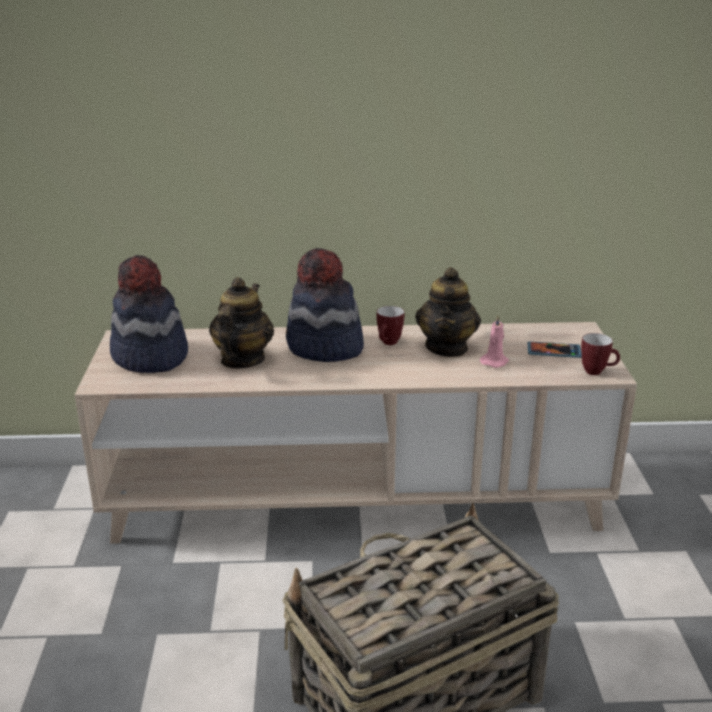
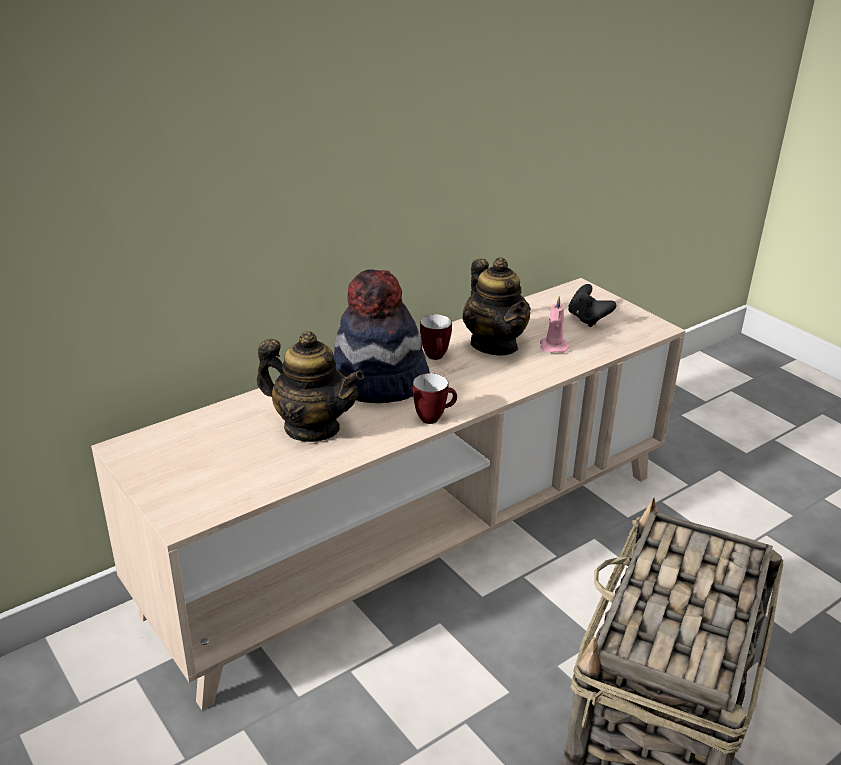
camera: 35 degrees left, 5 degrees up
hat [110,255,188,373] -> none
teapot [209,277,274,368] -> teapot turned 135 degrees clockwise [257,331,364,442]
phone [528,341,582,358] -> black game controller [568,284,617,327]
mug [581,333,620,375] -> mug moved to [413,373,457,424]

